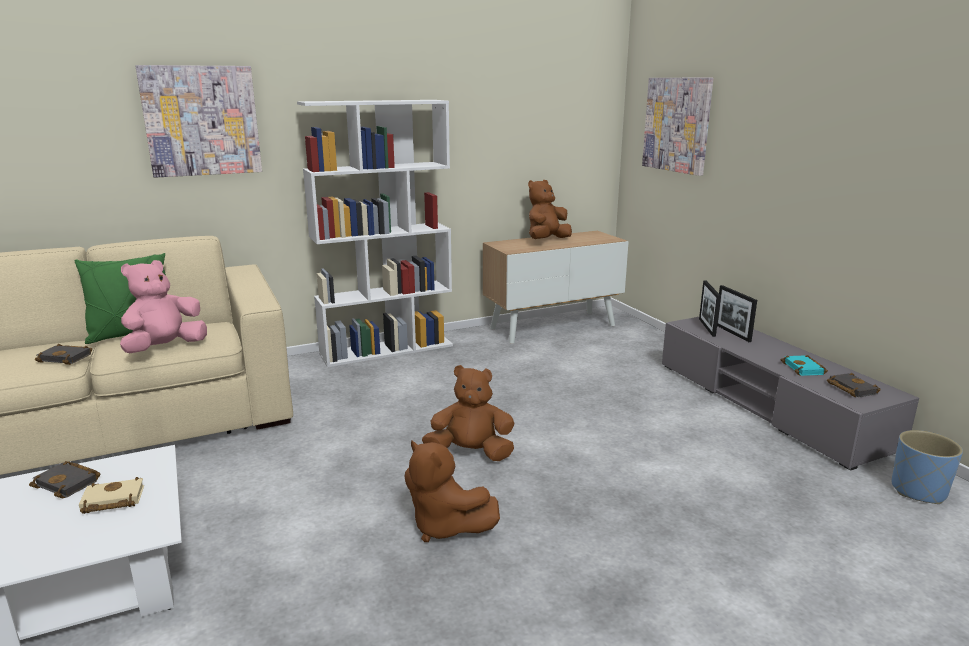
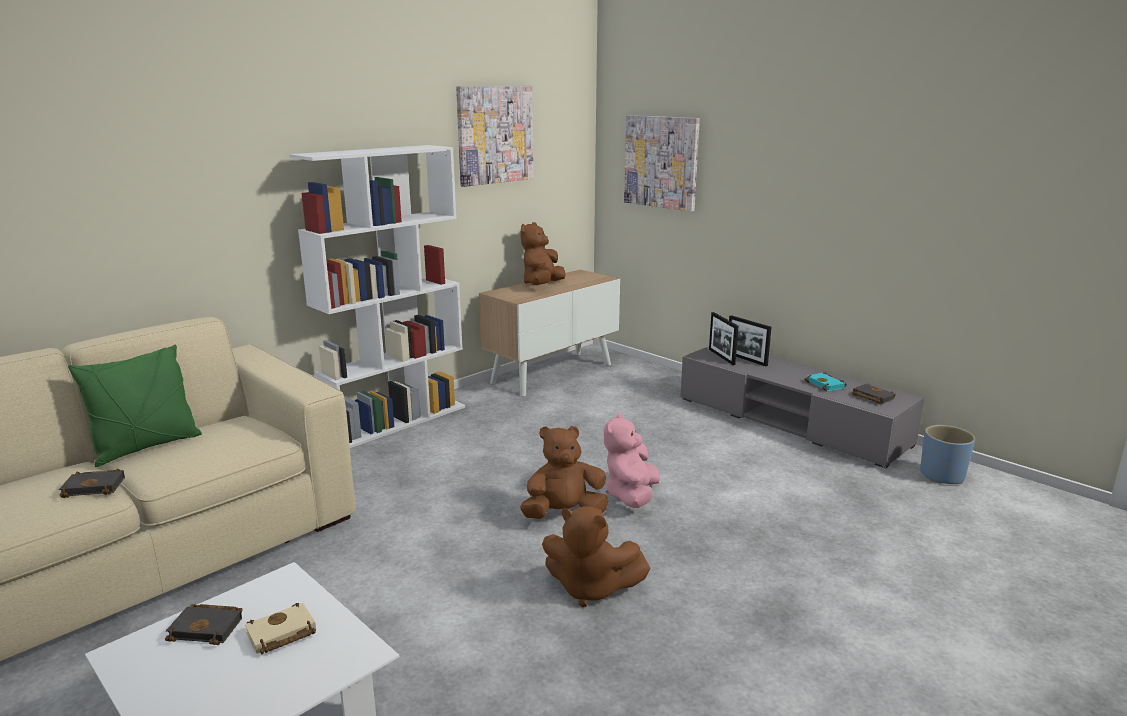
camera: 20 degrees left, 0 degrees up
pink plush toy [120,260,207,353] -> pink plush toy moved to [604,412,660,508]
picture [135,65,262,178] -> picture moved to [456,86,533,187]

